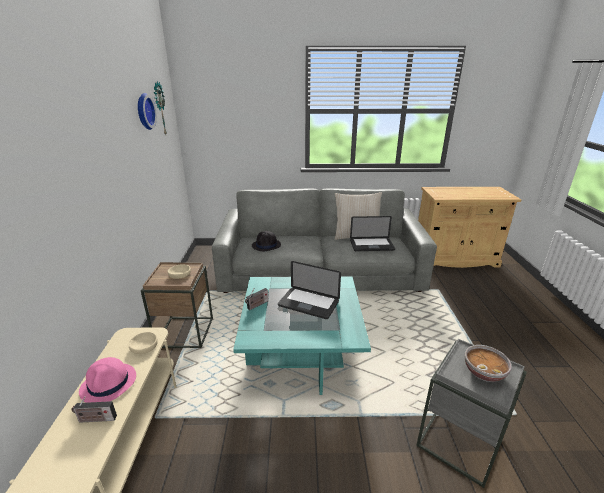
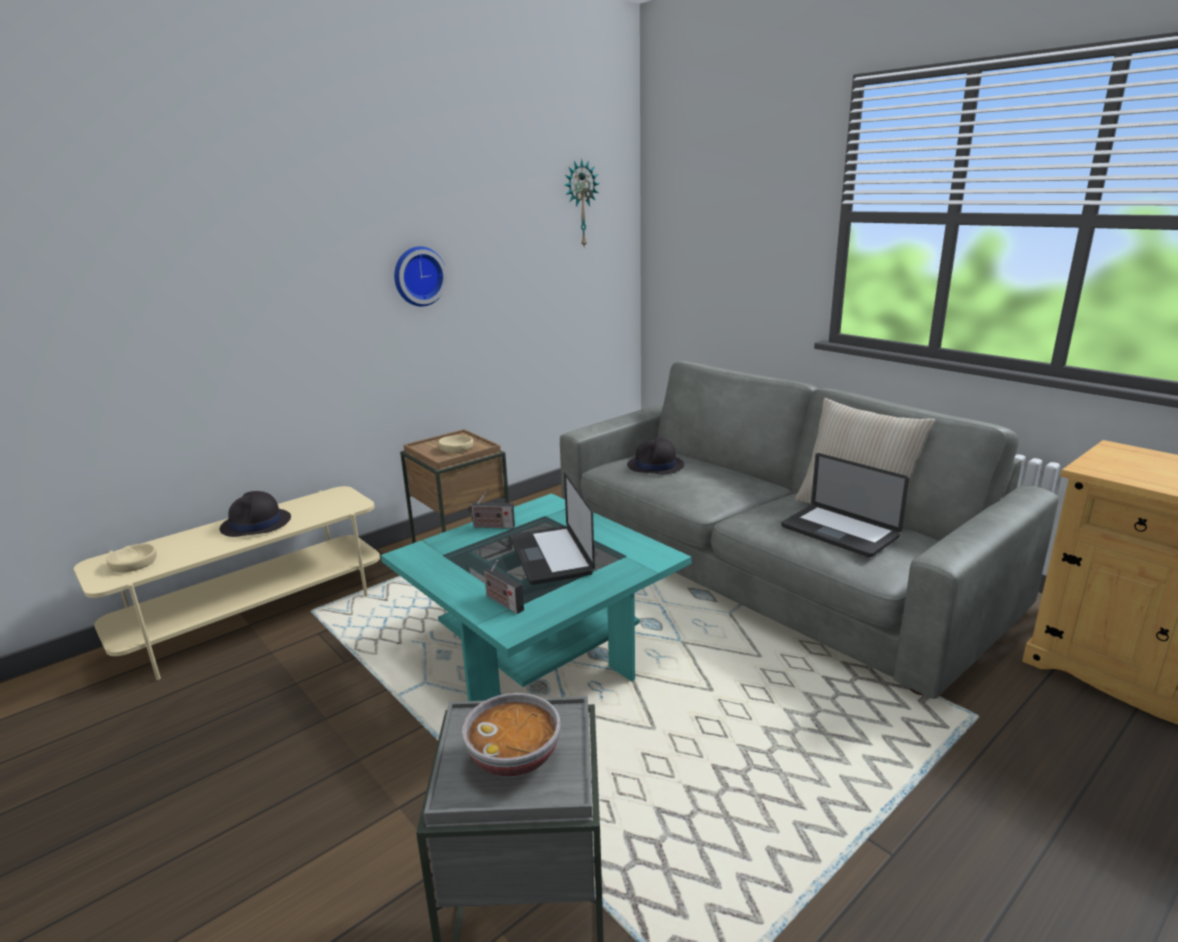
camera: 50 degrees right, 5 degrees down
radio [71,397,117,423] -> radio moved to [483,560,524,614]
pink hat [79,357,136,403] -> black hat [220,491,291,537]
beige bowl [129,332,158,354] -> beige bowl moved to [106,543,157,572]
wall clock [138,93,157,130] -> wall clock moved to [394,246,447,306]

